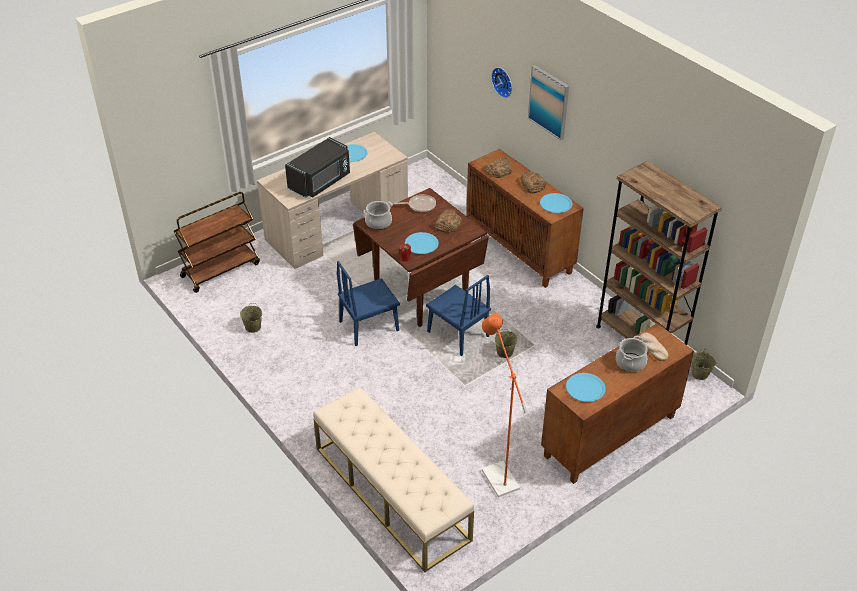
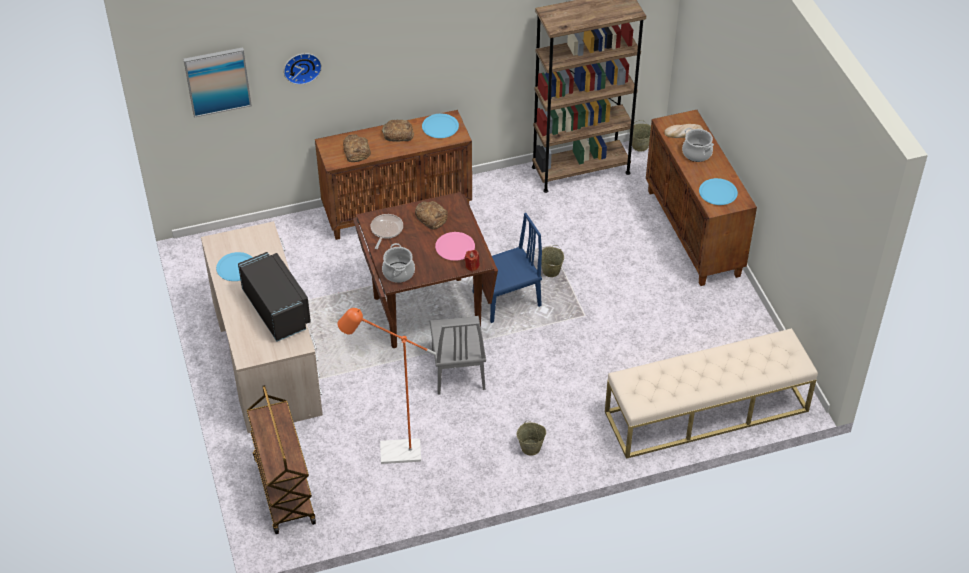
camera: 70 degrees left, 5 degrees up
beige bucket [240,303,262,333] -> beige bucket moved to [517,421,546,456]
blue chair [337,261,400,346] -> grey chair [430,316,486,395]
blue plate [405,232,439,254] -> pink plate [435,232,475,261]
orange floor lamp [482,314,527,497] -> orange floor lamp moved to [337,308,436,464]
picture [528,65,569,140] -> picture moved to [183,47,252,118]

